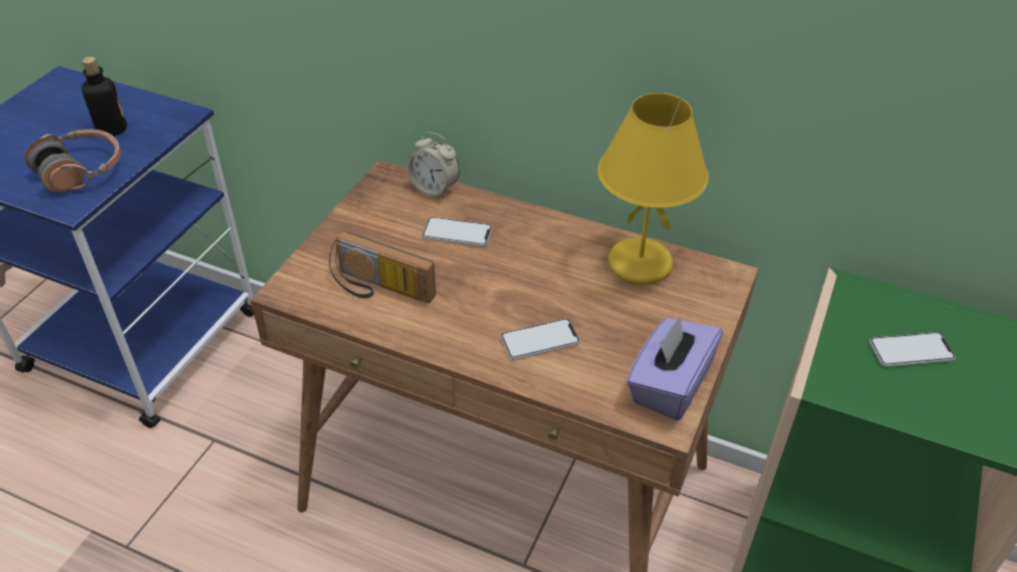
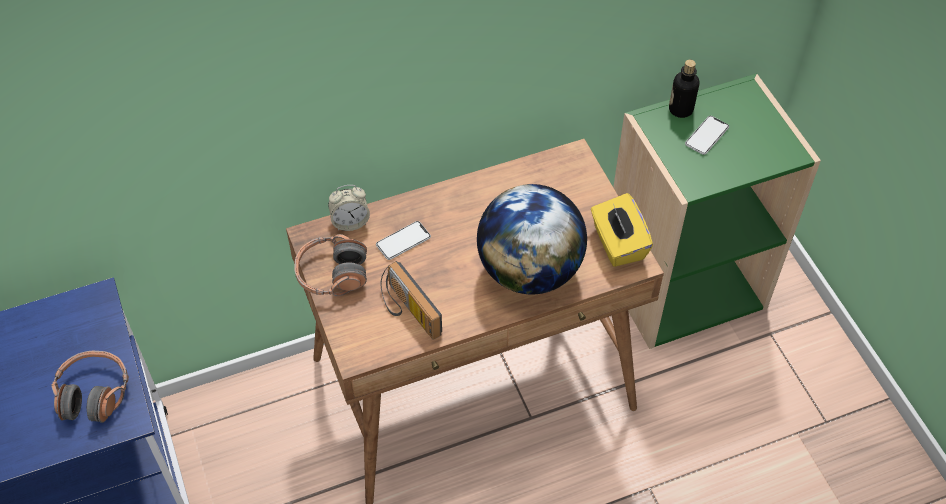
camera: 45 degrees left, 10 degrees up
bottle [82,57,127,136] -> bottle moved to [669,60,699,118]
radio [329,231,436,303] -> radio turned 75 degrees clockwise [381,261,442,339]
phone [501,319,580,360] -> globe [477,184,587,295]
yellow table lamp [598,93,709,285] -> none
purple tissue box [627,315,723,420] -> yellow tissue box [591,193,653,267]
none -> headphones [294,234,367,296]

